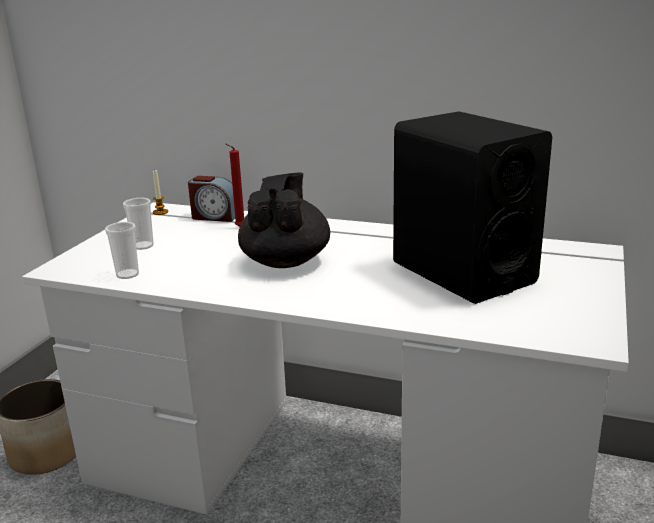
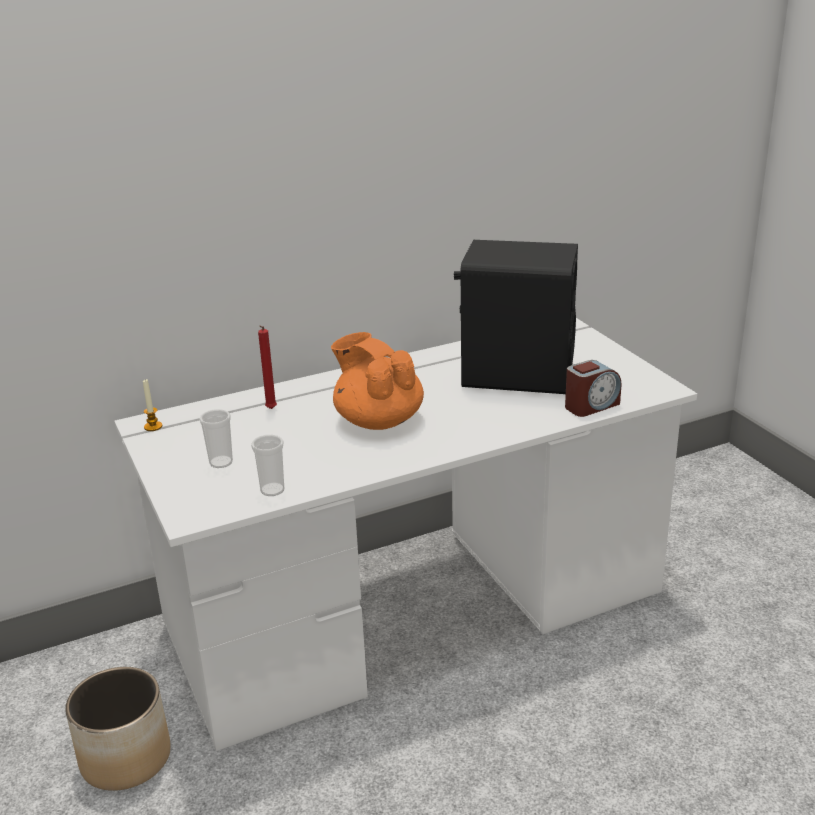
camera: 45 degrees left, 5 degrees up
alarm clock [188,176,235,222] -> alarm clock moved to [565,360,621,417]
black teapot [238,173,330,268] -> orange teapot [331,332,424,430]

